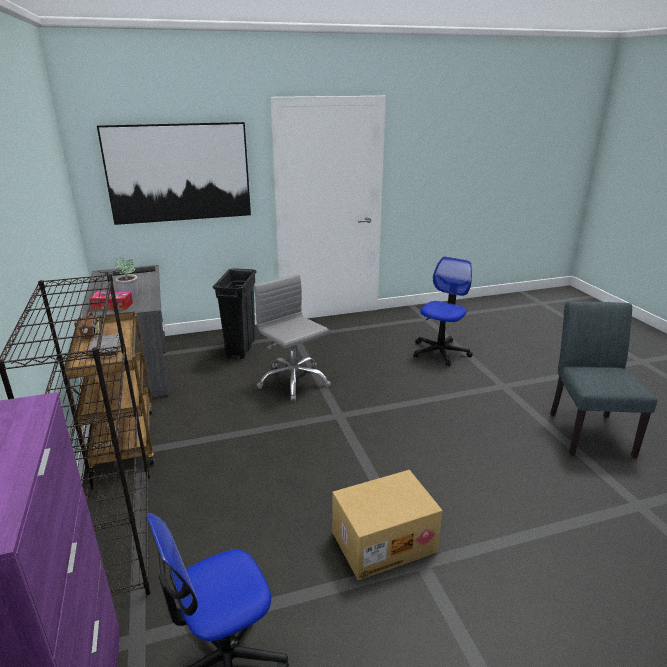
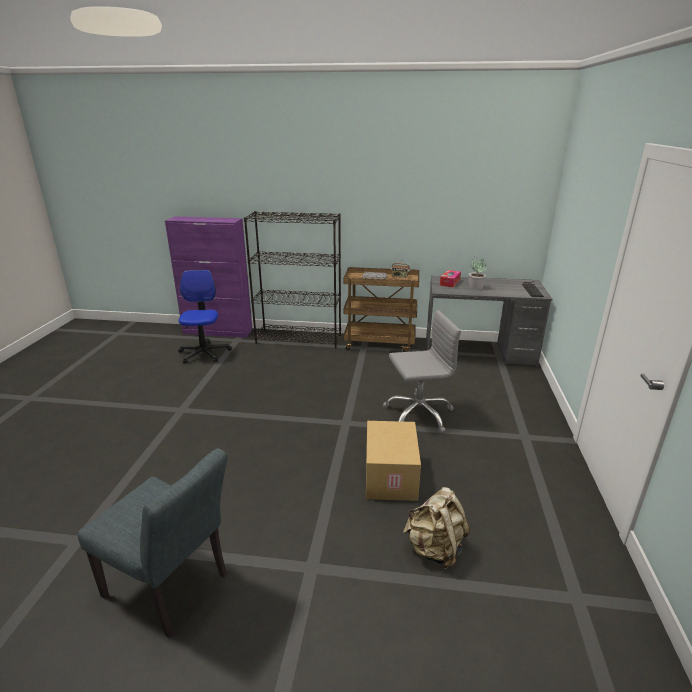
camera: 115 degrees right, 0 degrees up
picture [97,122,251,225] -> none
black trash can [213,269,256,359] -> none
cardboard box [332,470,443,581] -> cardboard box moved to [366,421,421,501]
office chair [413,256,472,366] -> beige backpack [403,487,470,569]

